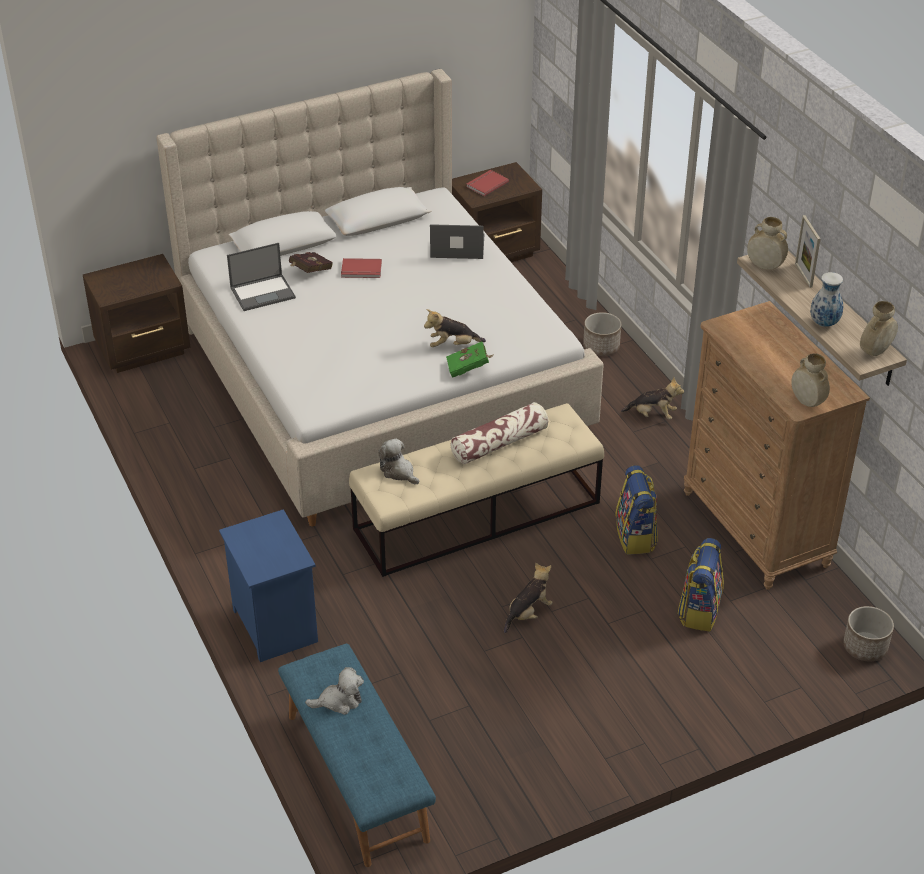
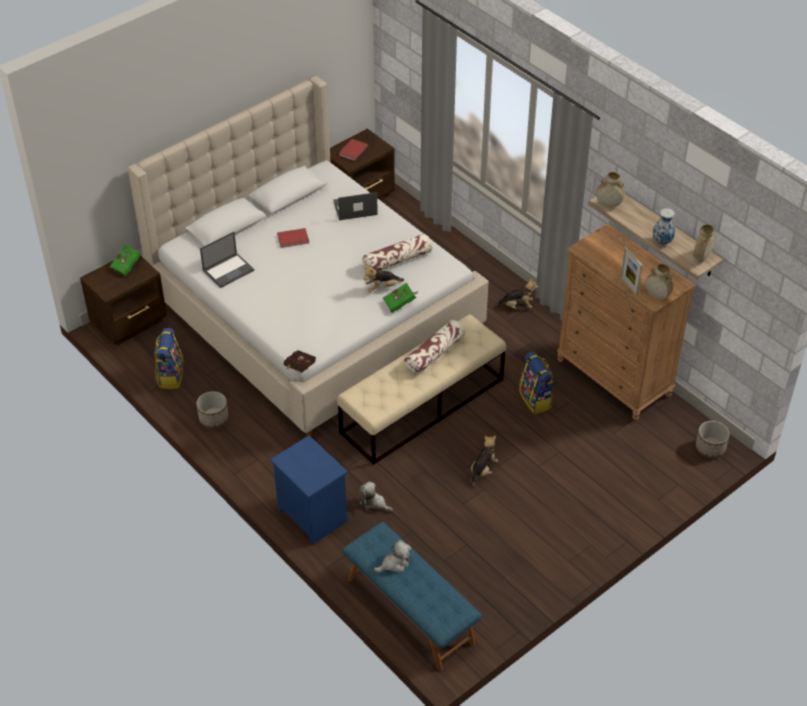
camera: 15 degrees left, 5 degrees up
red book [289,252,333,273] -> red book moved to [284,350,316,372]
plush toy [378,438,419,484] -> plush toy moved to [359,482,393,512]
planter [583,312,621,356] -> planter moved to [197,391,228,428]
backpack [678,538,724,632] -> backpack moved to [154,328,184,389]
picture frame [795,215,820,288] -> picture frame moved to [620,247,643,296]
none -> green book [110,245,141,276]
none -> pillow [362,233,432,270]

